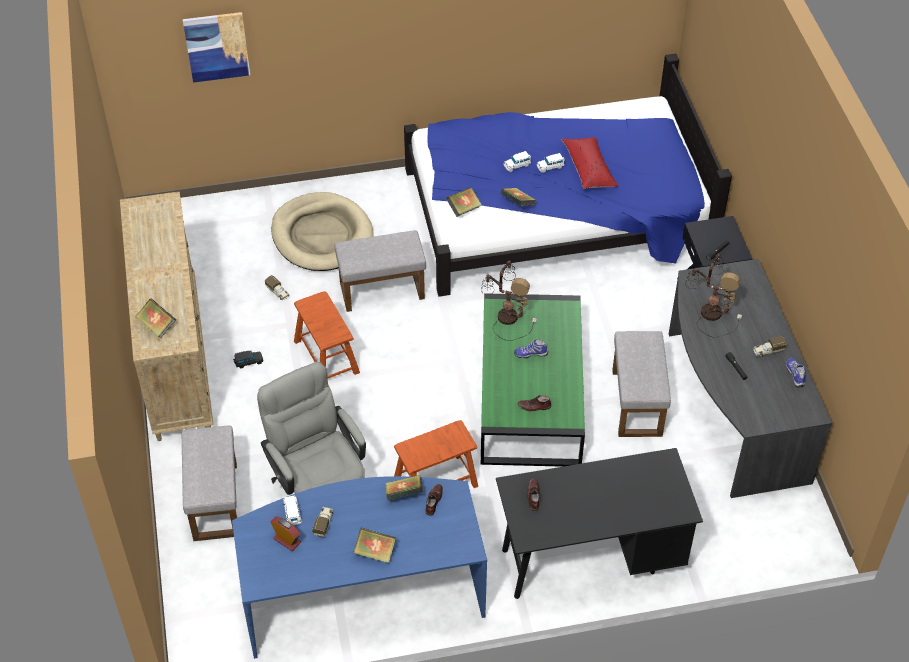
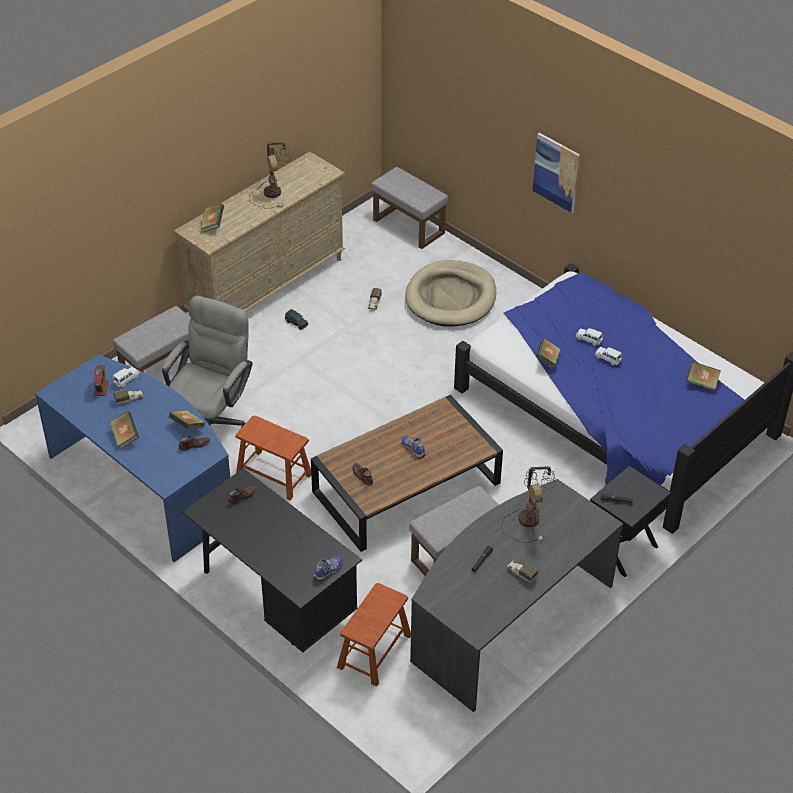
camera: 55 degrees right, 5 degrees down
picture [183,12,250,83] -> picture moved to [533,133,580,213]
brown stool [294,291,360,378] -> brown stool moved to [337,583,411,686]
grey ottoman [335,230,426,312] -> grey ottoman moved to [371,167,448,249]
book [446,187,482,217] -> book moved to [686,361,721,391]
table lamp [481,260,537,341] -> table lamp moved to [249,142,291,209]
green coffee table [481,293,585,467] -> brown coffee table [311,395,503,552]
red pillow [561,137,618,189] -> none
shoe [786,358,805,388] -> shoe moved to [313,556,342,581]

